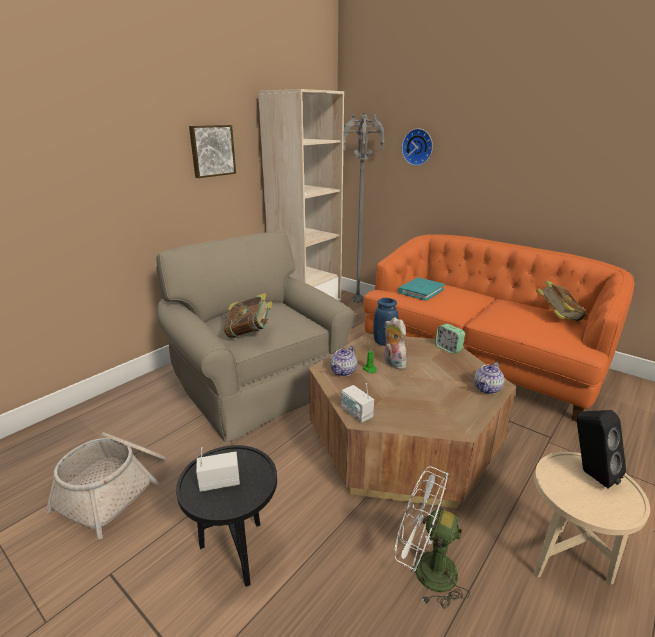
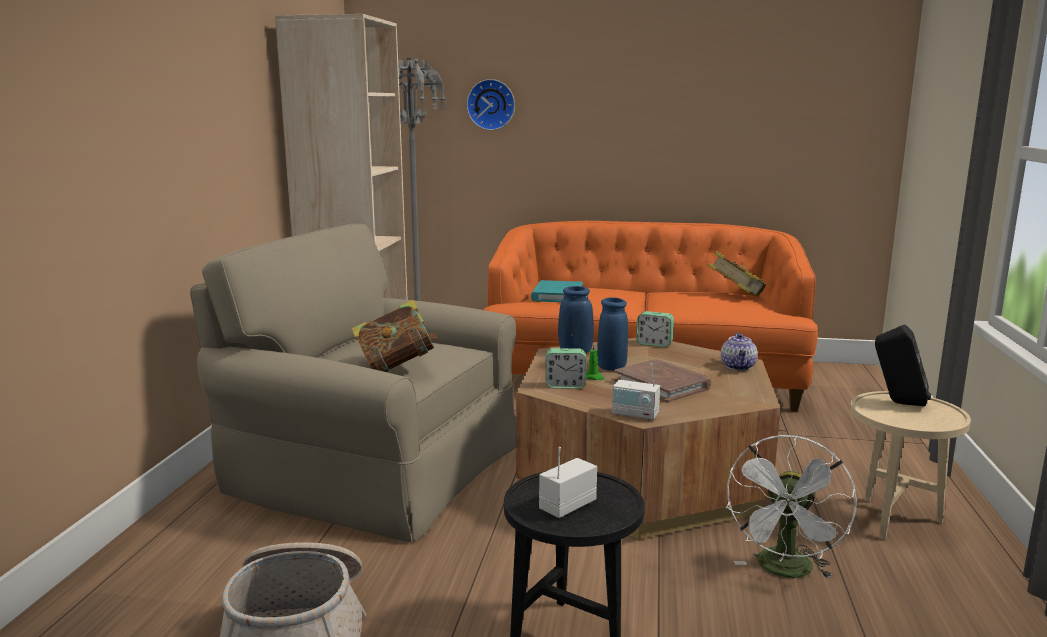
camera: 30 degrees left, 10 degrees down
picture [189,125,236,178] -> none
teapot [330,346,357,376] -> alarm clock [546,348,586,389]
plush toy [384,317,407,369] -> blue vase [597,297,628,371]
white fan [394,466,470,609] -> white fan turned 60 degrees counterclockwise [726,435,857,579]
none -> brown book [614,359,711,403]

